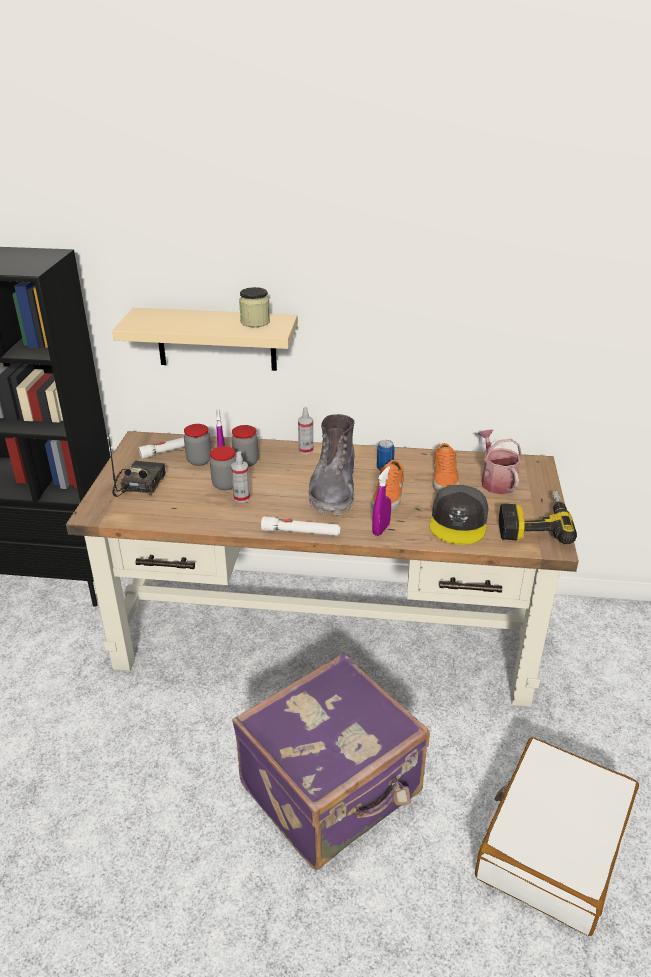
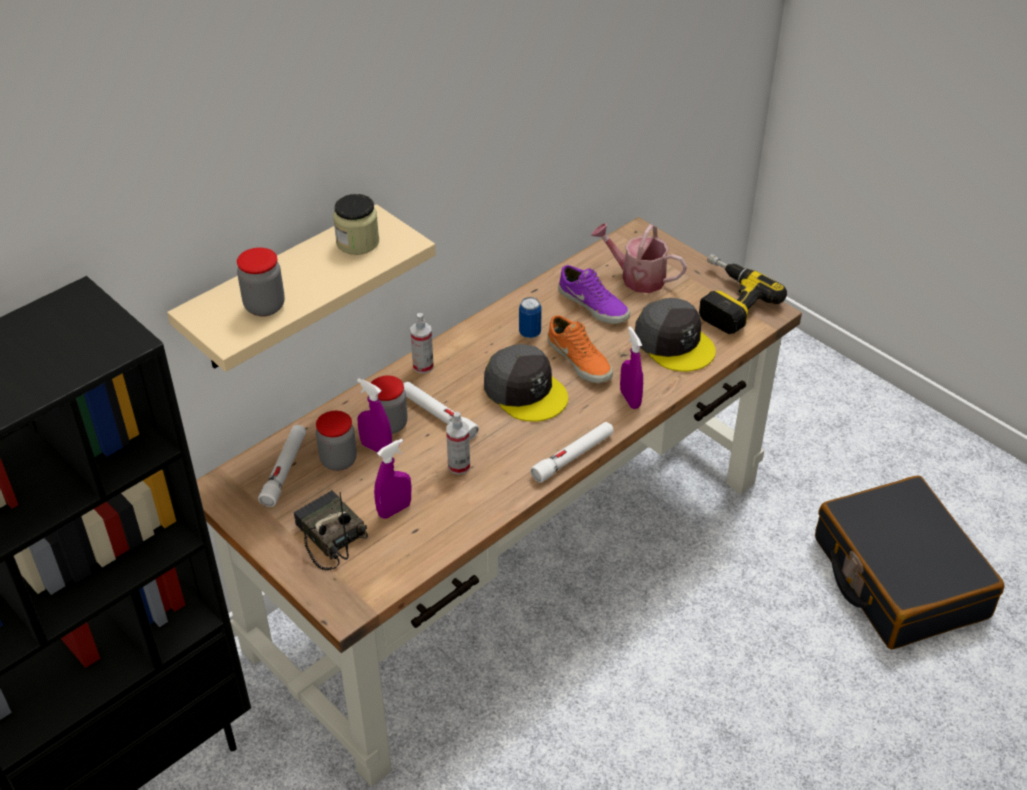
camera: 50 degrees left, 10 degrees up
jar [210,446,236,490] -> jar moved to [237,248,285,317]
purple suitcase [232,653,430,870] -> none
grey boot [308,414,355,515] -> grey cap [484,344,568,422]
orange shoe [433,443,460,491] -> purple shoe [558,265,630,324]
white suitcase [475,737,639,936] -> black suitcase [815,475,1005,650]
none -> purple spray bottle [374,439,412,519]
none -> white flashlight [403,382,479,440]

